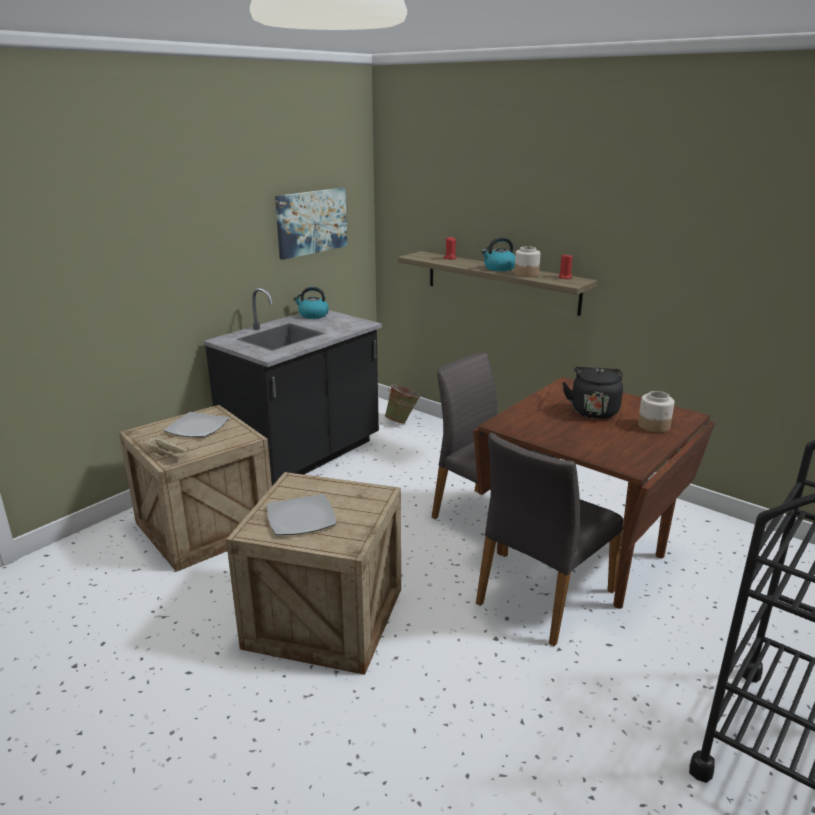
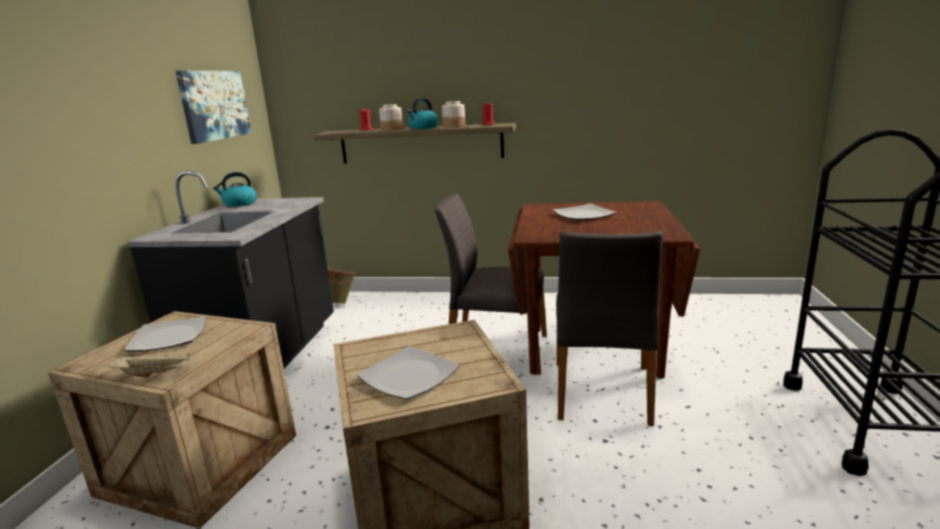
camera: 30 degrees left, 5 degrees down
black kettle [562,367,623,419] -> plate [553,204,617,220]
jar [638,391,675,432] -> jar moved to [379,104,403,131]

